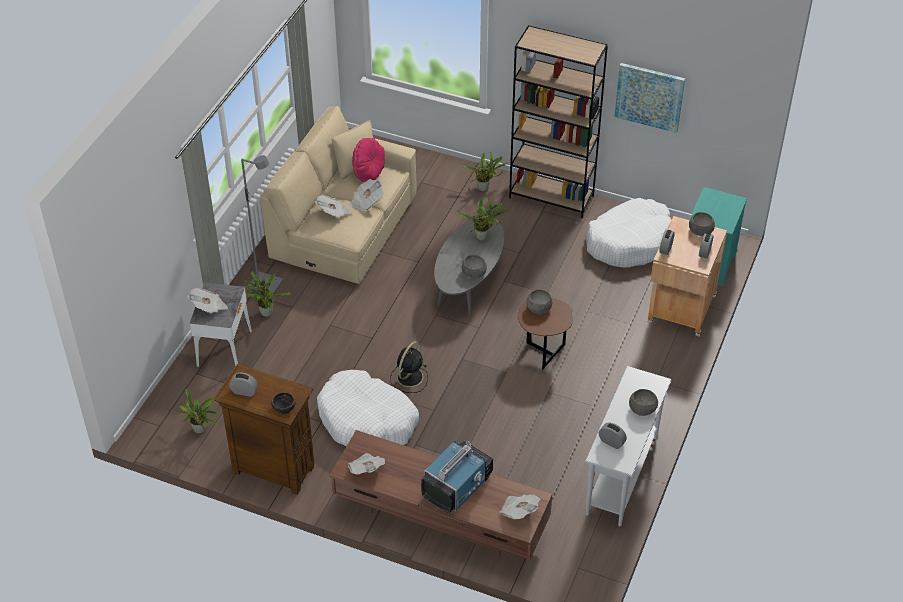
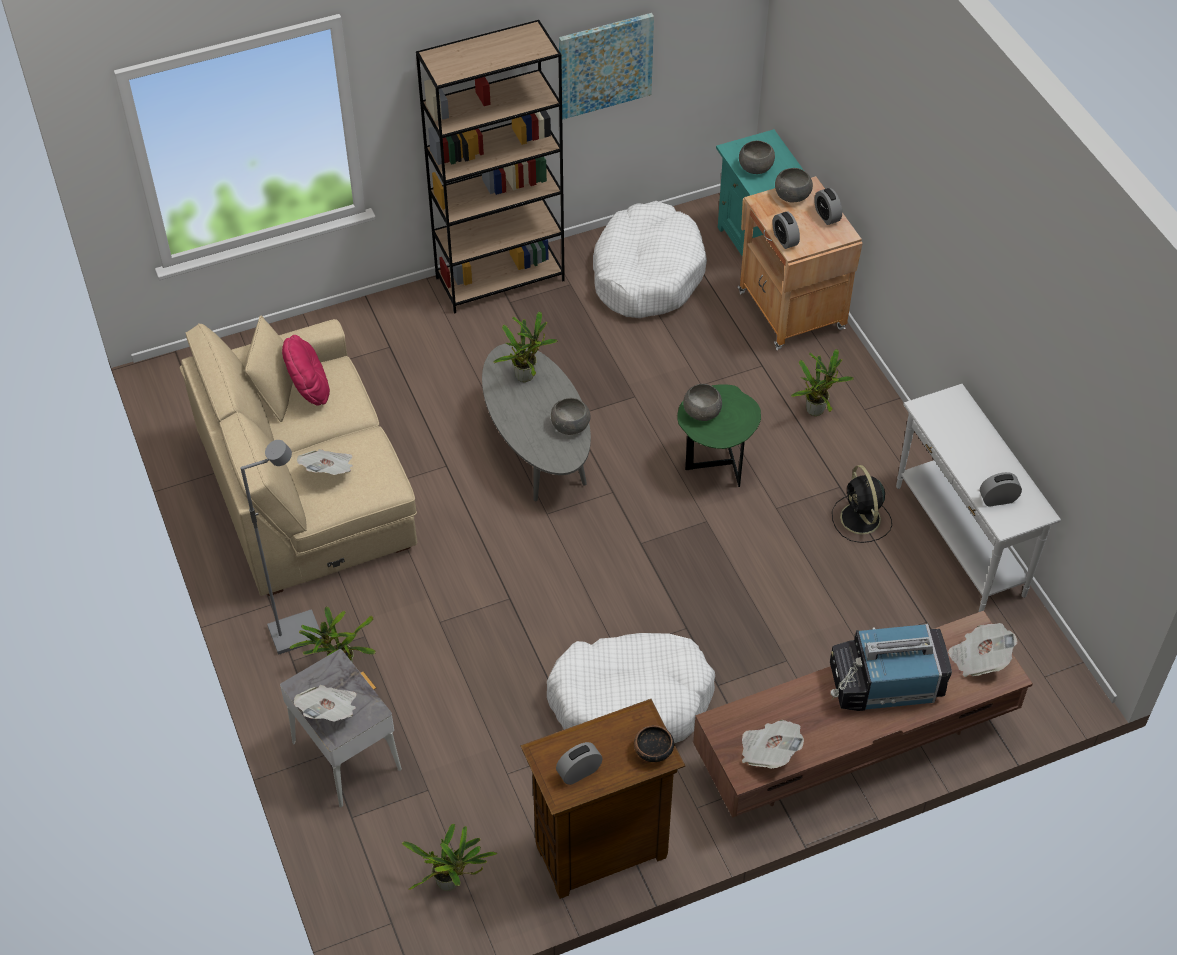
camera: 45 degrees left, 5 degrees up
newspaper [349,179,383,212] -> none
black fan [390,341,428,393] -> black fan moved to [832,465,892,543]
television [421,441,493,513] -> television turned 90 degrees counterclockwise [830,624,952,711]
potted plant [461,152,507,191] -> potted plant moved to [791,349,854,416]
brown side table [518,297,573,369] -> green side table [677,384,761,487]
grey bowl [629,389,658,416] -> grey bowl moved to [739,141,775,174]

